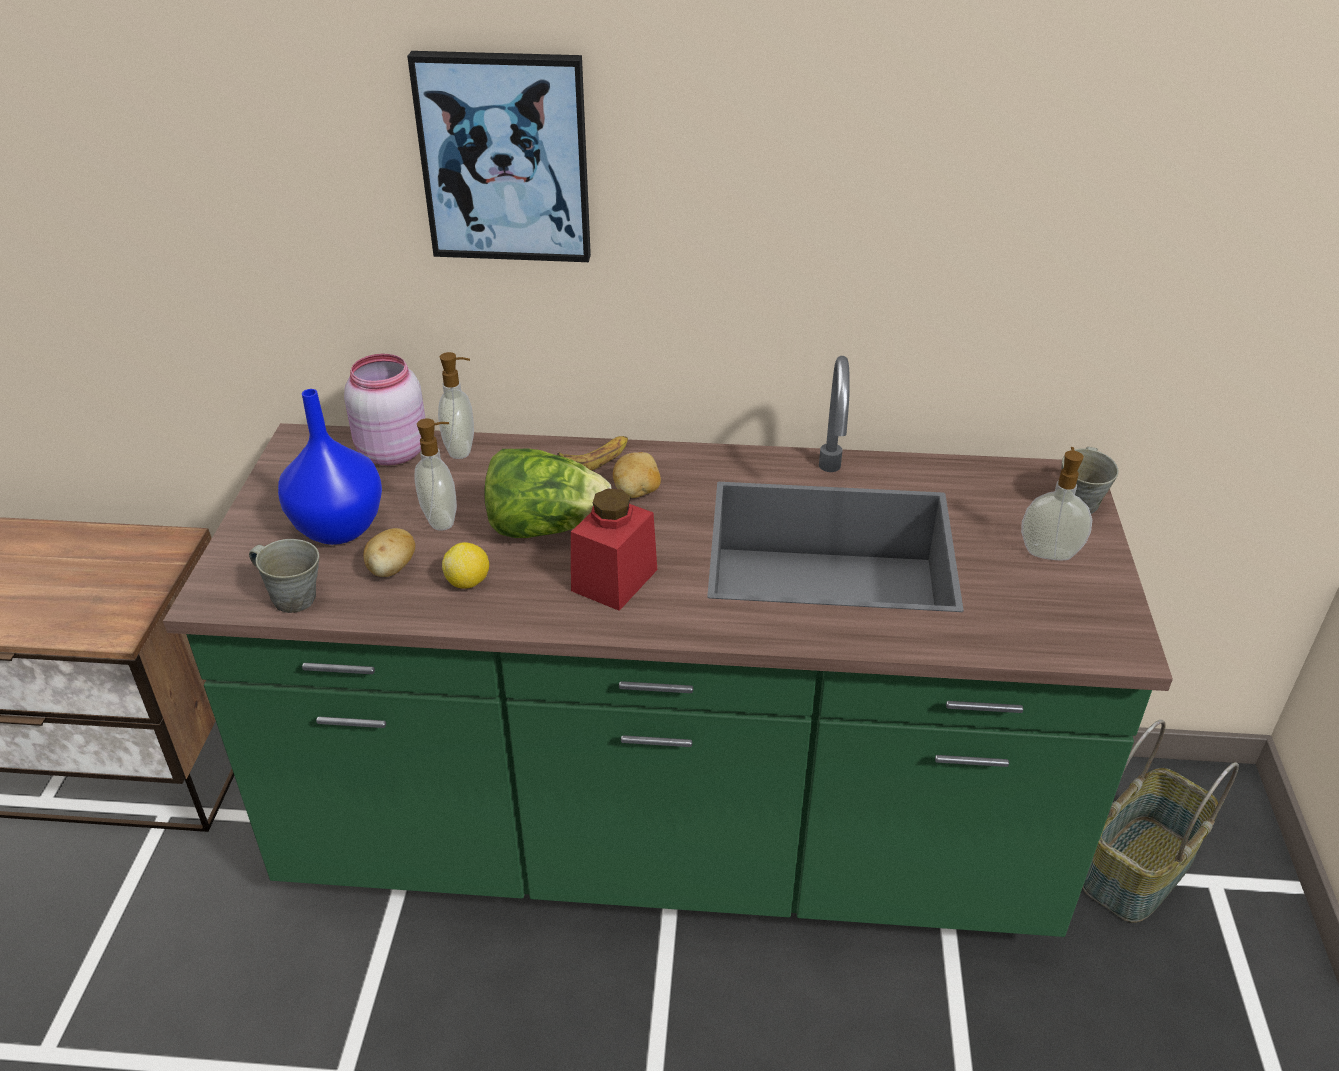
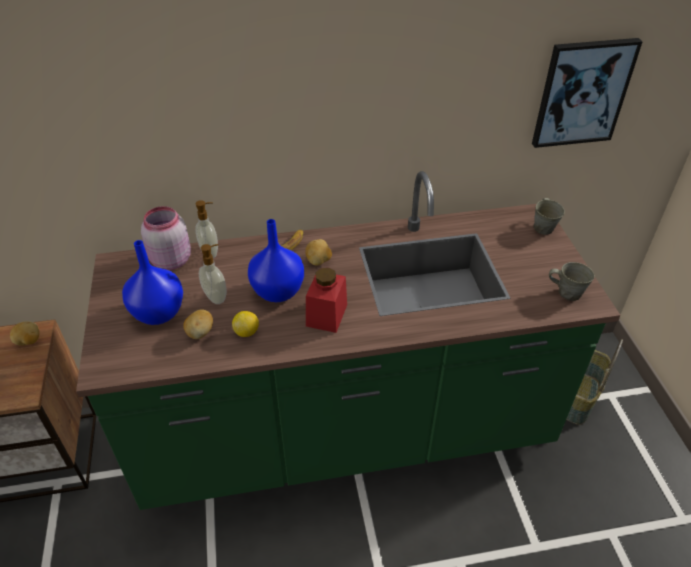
camera: 15 degrees left, 5 degrees up
grey mug [249,539,319,613] -> grey mug moved to [549,262,595,301]
picture [407,51,591,262] -> picture moved to [532,38,643,148]
lettuce [484,448,612,538] -> blue vase [248,219,304,302]
soap dispenser [1021,447,1092,560] -> none
none -> potato [10,322,39,346]

